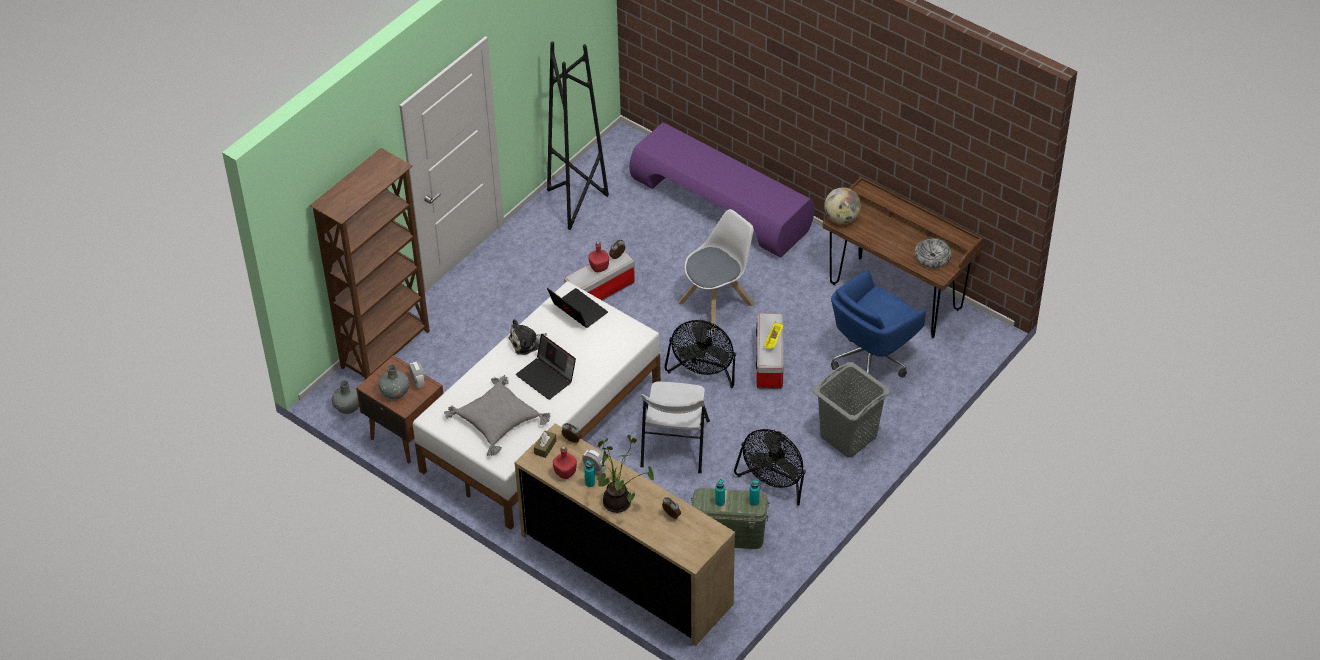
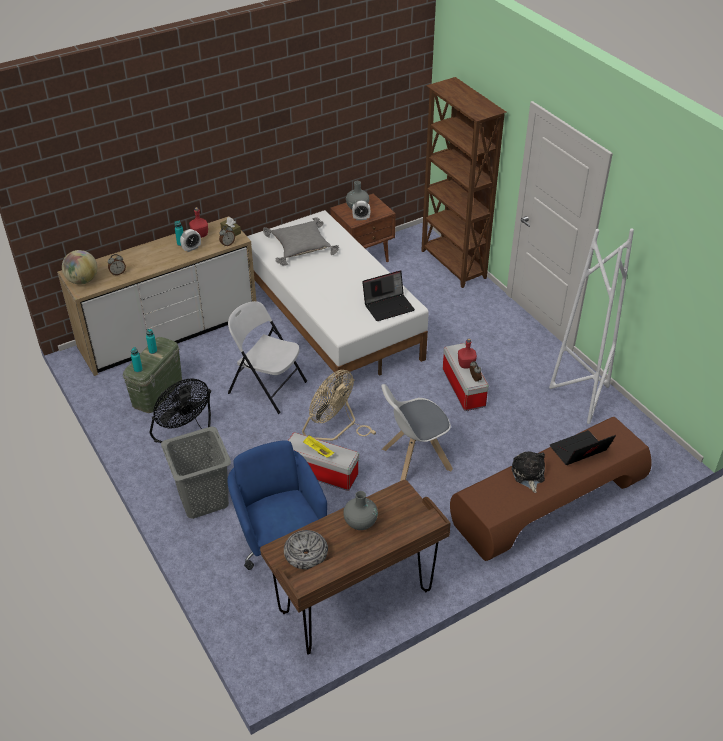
camera: 110 degrees right, 5 degrees down
grey vase [332,380,359,414] -> grey vase moved to [343,491,378,530]
plush toy [509,319,547,355] -> plush toy moved to [512,451,545,493]
laptop [516,334,576,400] -> laptop moved to [550,430,616,465]
black clothes rack [547,41,609,230] -> white clothes rack [549,228,634,424]
potted plant [596,435,654,513] -> none
purple bench [629,122,815,257] -> brown bench [450,417,652,561]
black fan [664,319,736,388] -> beige fan [302,370,376,441]
chair [678,209,754,331] -> chair turned 90 degrees clockwise [381,384,453,481]
globe [824,187,861,224] -> globe moved to [62,250,97,285]

